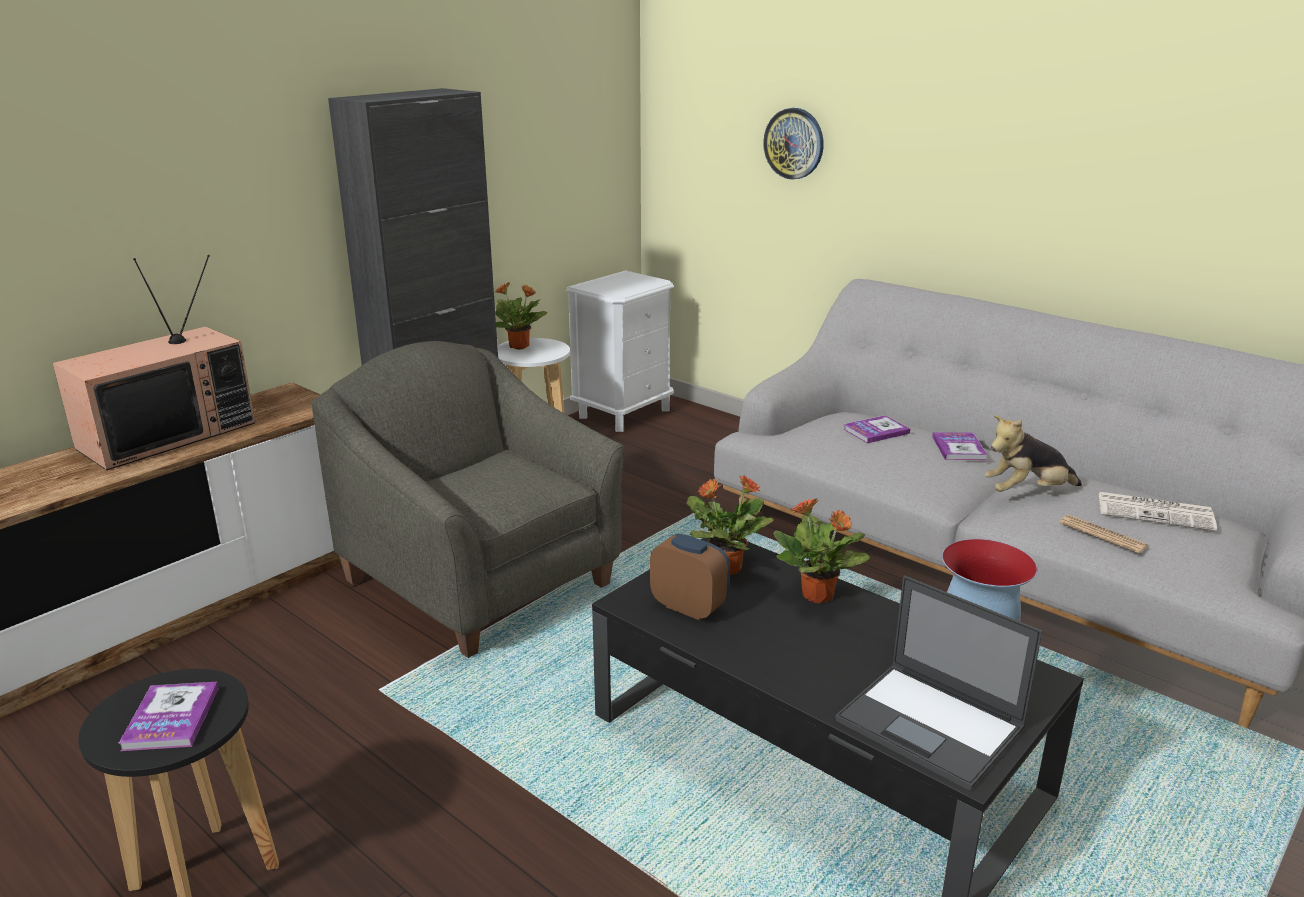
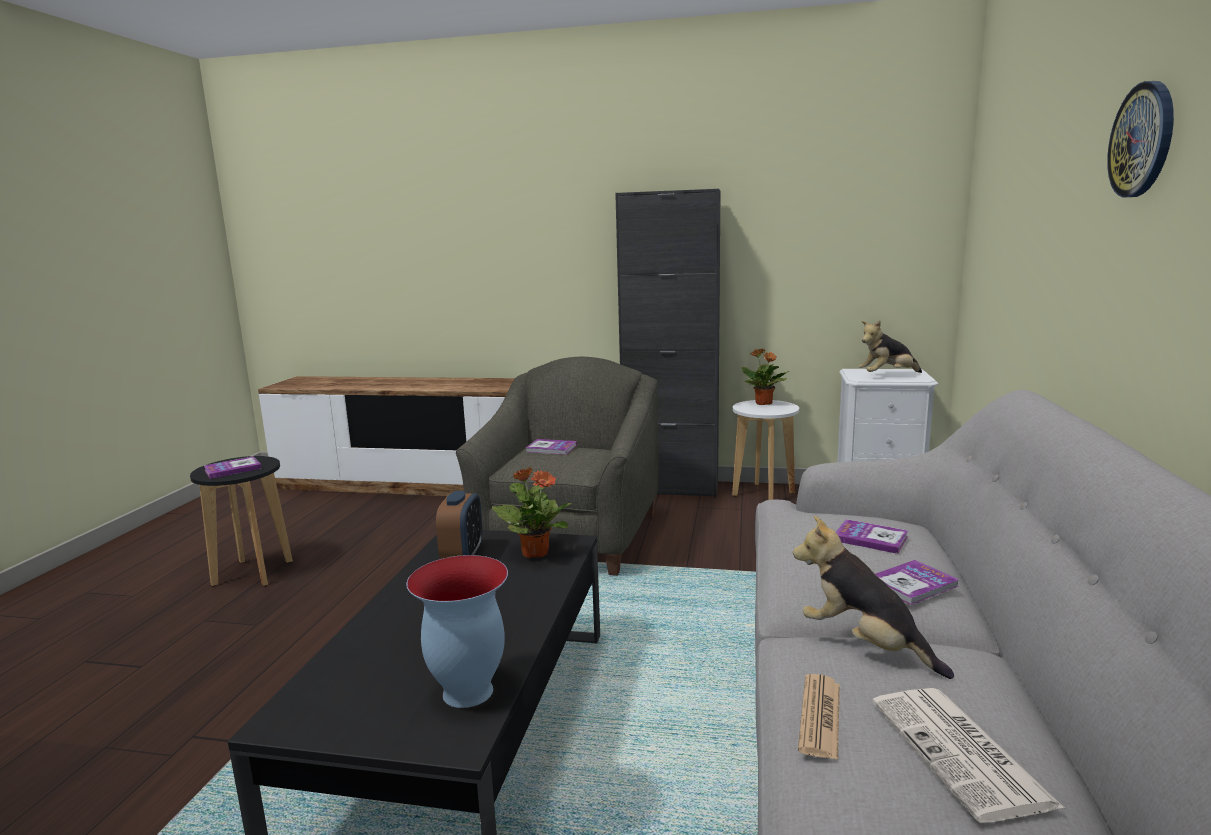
camera: 60 degrees right, 10 degrees down
television [53,255,255,470] -> none
wall clock [763,108,824,180] -> wall clock moved to [1107,81,1174,198]
potted plant [773,498,870,604] -> none
laptop [835,576,1042,791] -> none
none -> book [526,439,577,455]
none -> plush toy [859,320,922,373]

